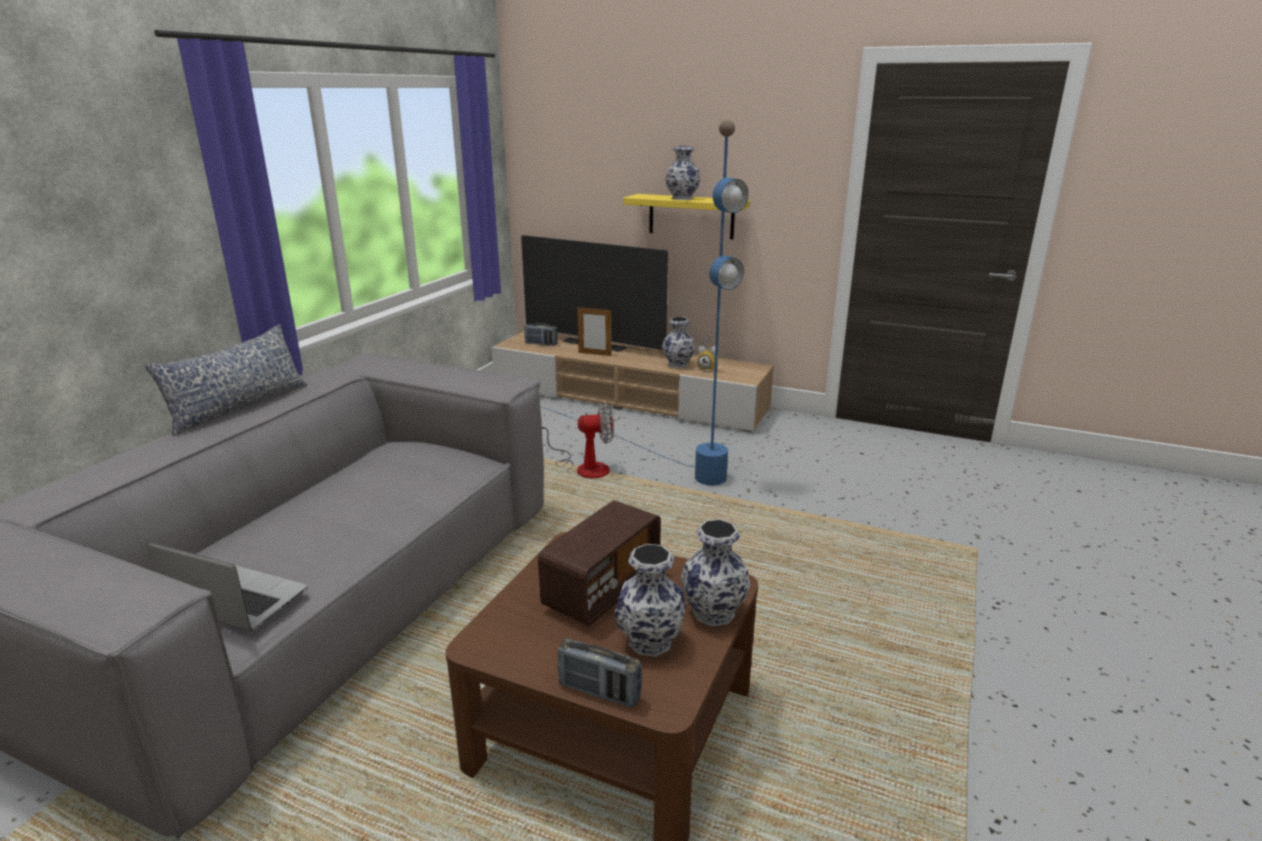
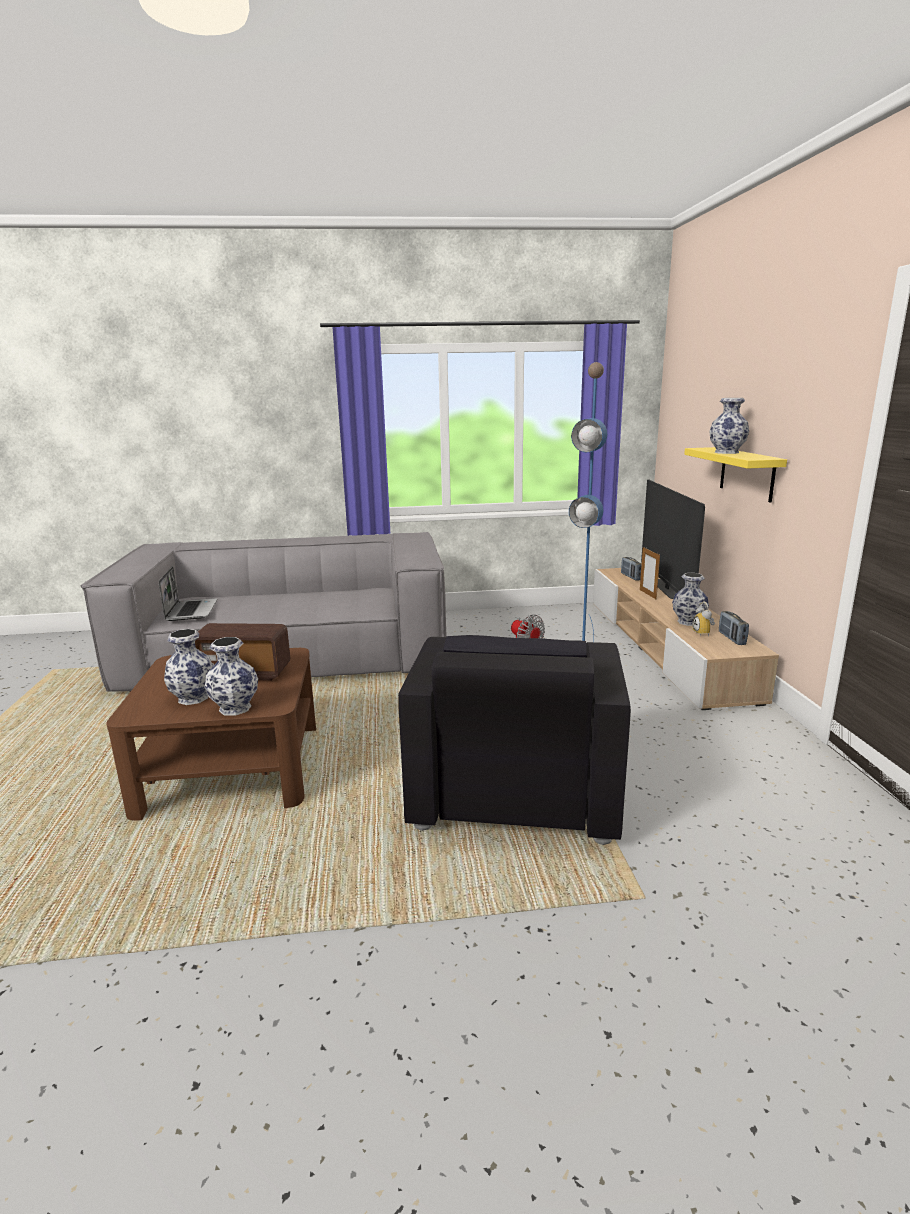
camera: 60 degrees right, 5 degrees down
pillow [145,324,308,436] -> none
radio [558,638,642,708] -> radio moved to [719,611,749,645]
none -> black armchair [398,635,631,845]

